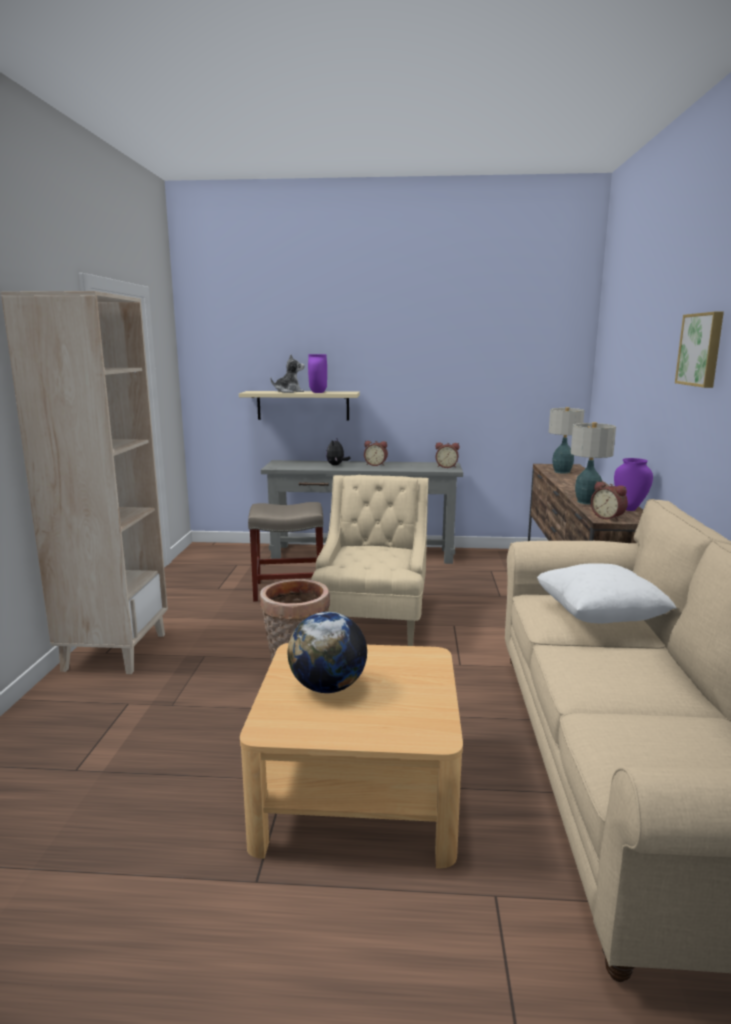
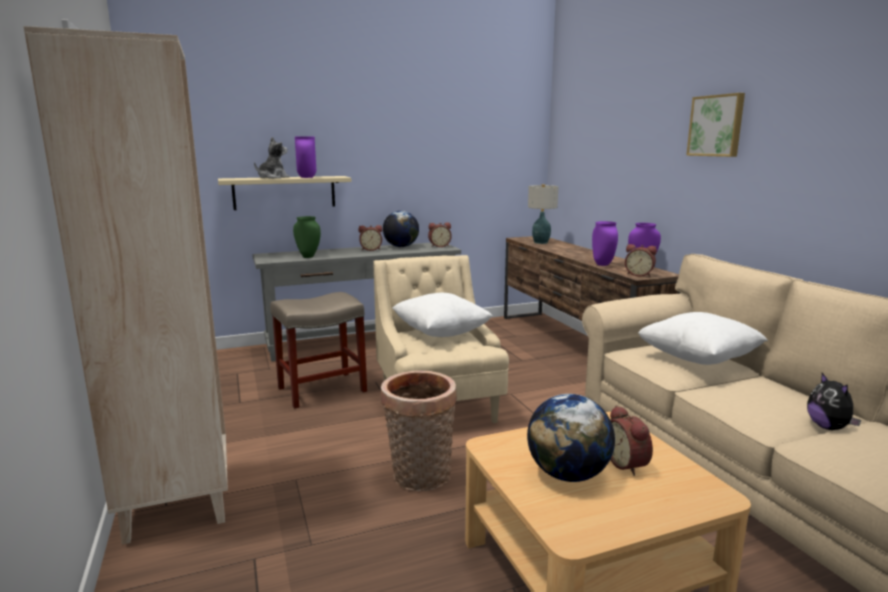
camera: 25 degrees left, 0 degrees up
plush toy [326,439,350,465] -> plush toy moved to [807,373,862,430]
table lamp [571,422,616,505] -> purple vase [592,221,618,266]
none -> green vase [293,216,321,258]
none -> globe [383,211,419,247]
none -> white pillow [392,293,493,337]
none -> alarm clock [610,405,653,476]

